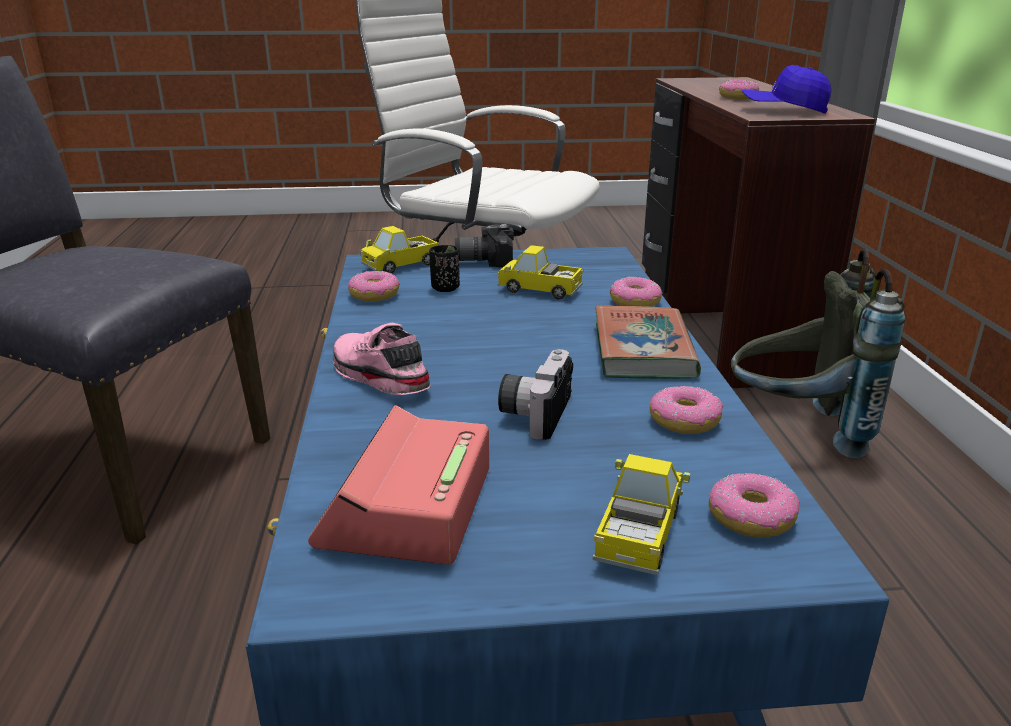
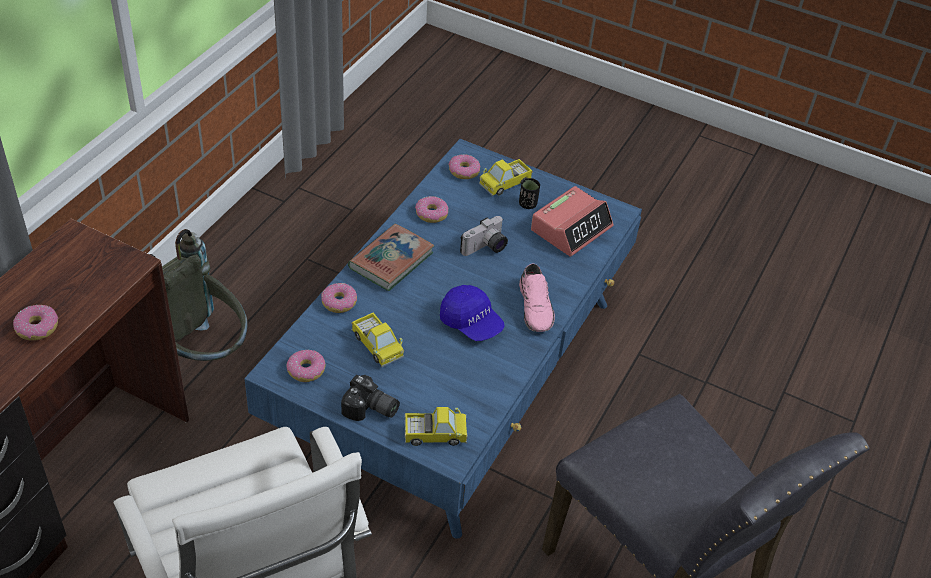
camera: 150 degrees left, 20 degrees up
donut [348,271,400,302] -> donut moved to [287,349,326,382]
black cup [429,245,460,292] -> black cup moved to [519,178,540,209]
blue cap [742,65,831,114] -> blue cap moved to [440,285,505,341]

